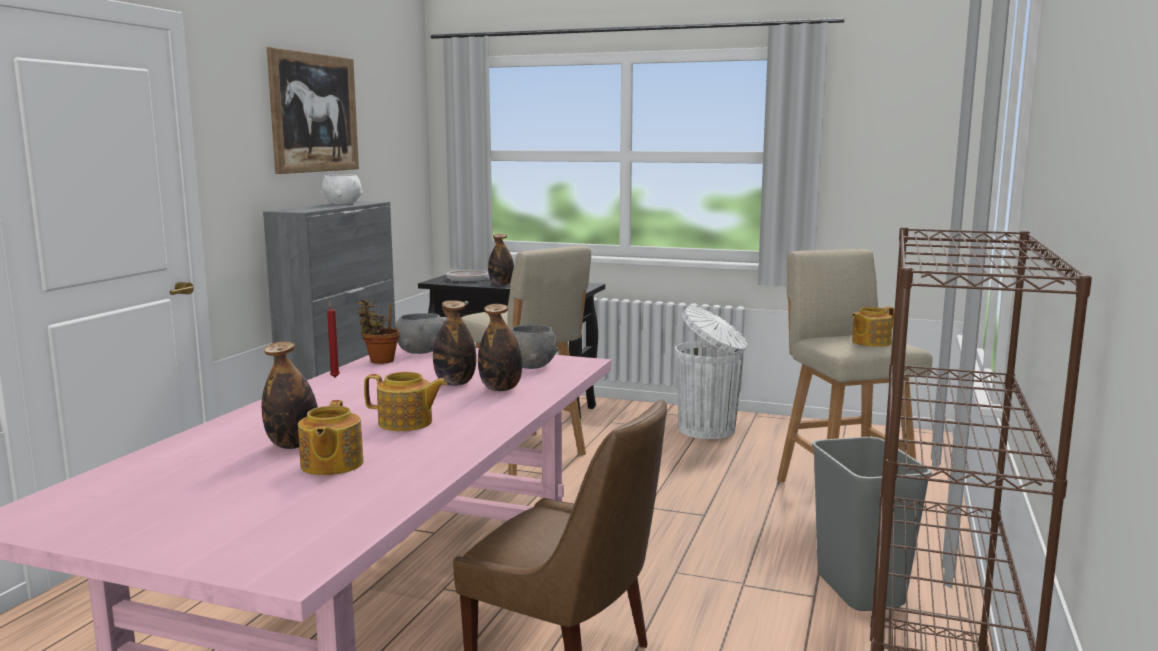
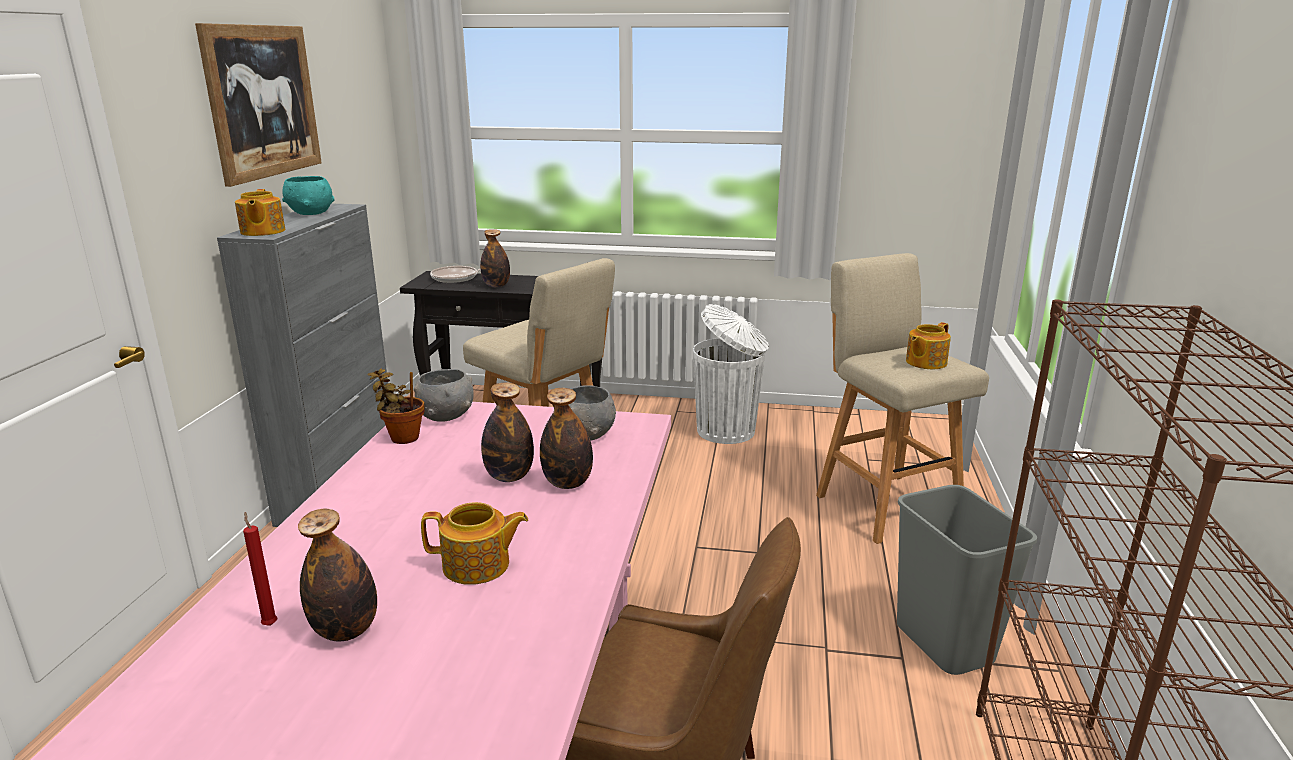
camera: 10 degrees left, 10 degrees up
teapot [298,400,364,475] -> teapot moved to [235,189,286,236]
white bowl [321,174,363,205] -> turquoise bowl [282,176,335,215]
red candle [327,301,340,378] -> red candle moved to [243,512,278,626]

